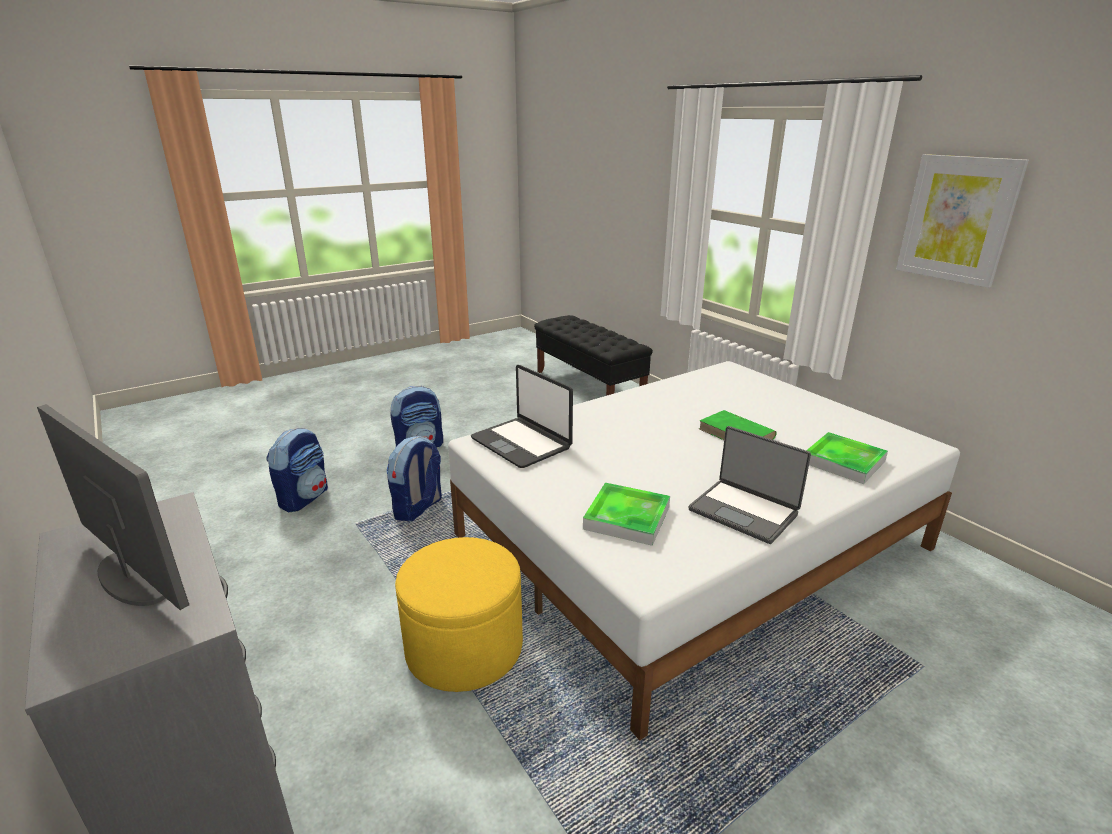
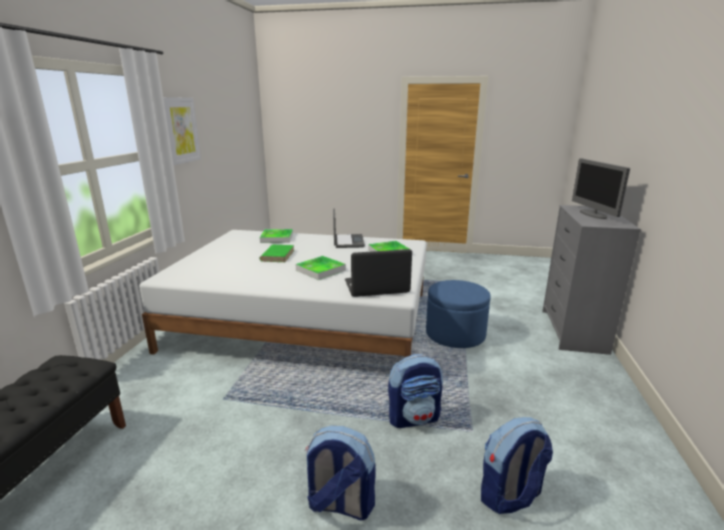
camera: 135 degrees left, 5 degrees down
yellow ottoman [395,537,523,692] -> blue ottoman [426,280,491,348]
laptop [471,365,573,468] -> laptop turned 105 degrees counterclockwise [345,249,412,297]
none -> tray [296,256,346,280]

